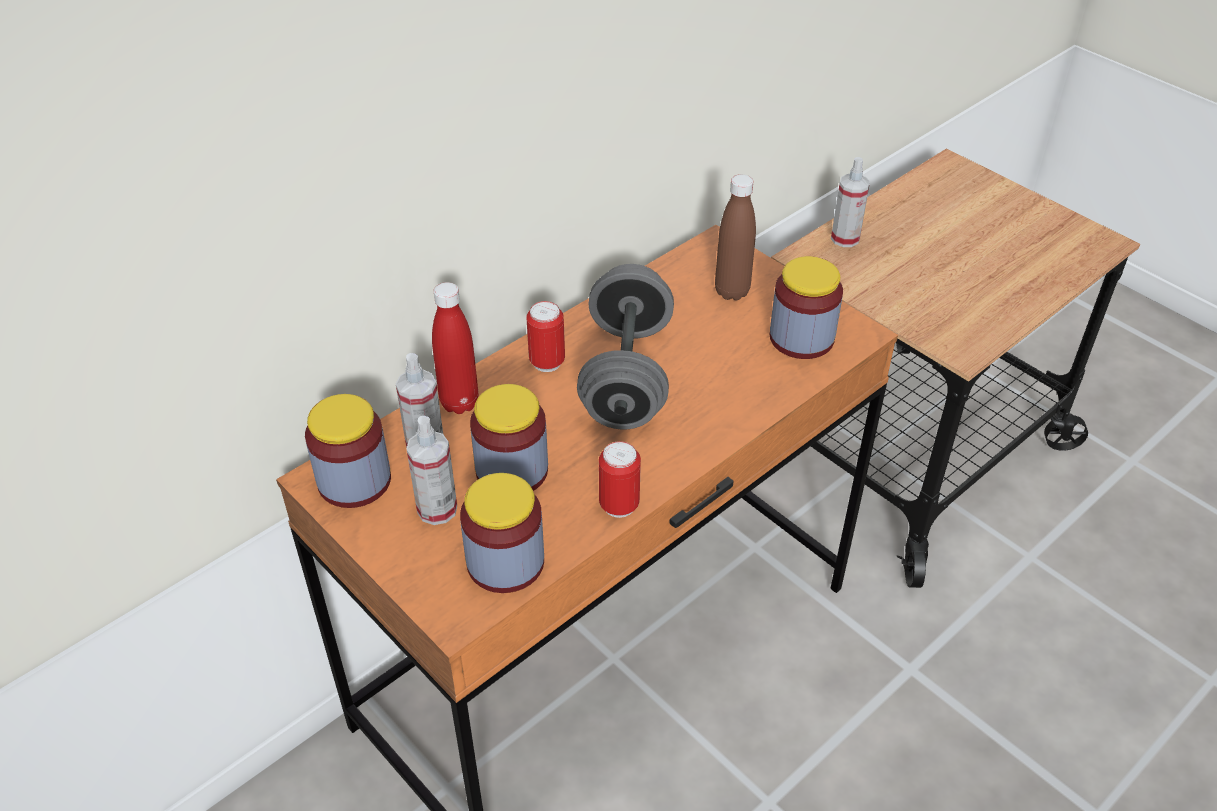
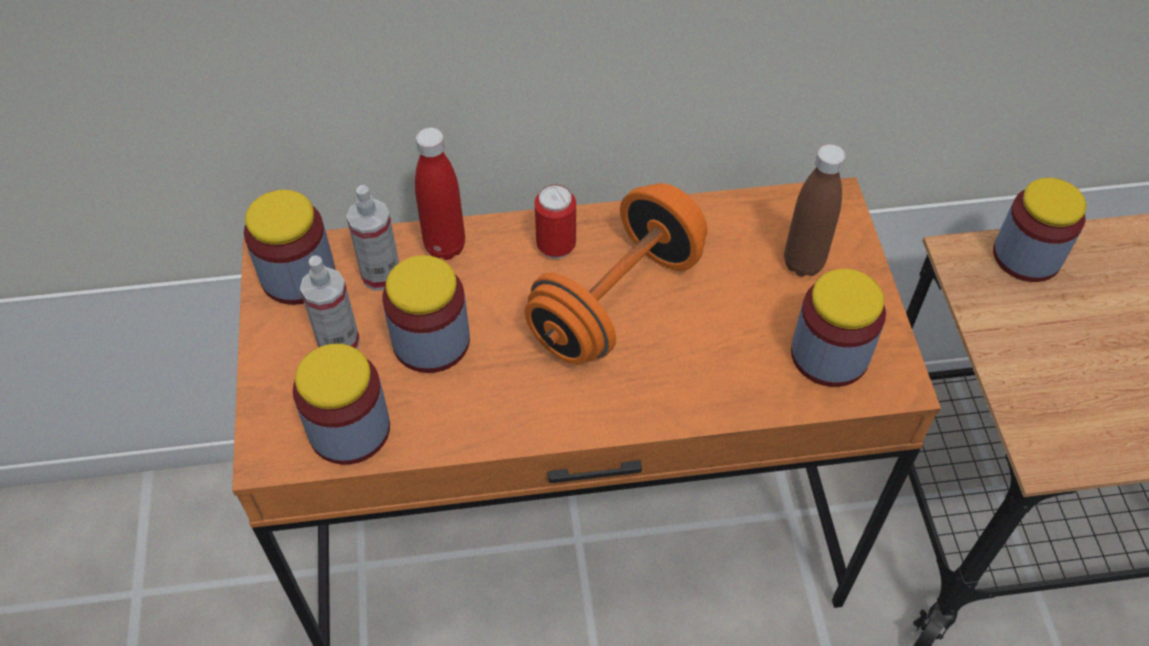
camera: 35 degrees right, 10 degrees up
grey dumbbell [577,264,674,429] -> orange dumbbell [525,183,707,365]
can [599,441,641,518] -> none
spray bottle [831,157,870,247] -> jar [993,178,1086,282]

